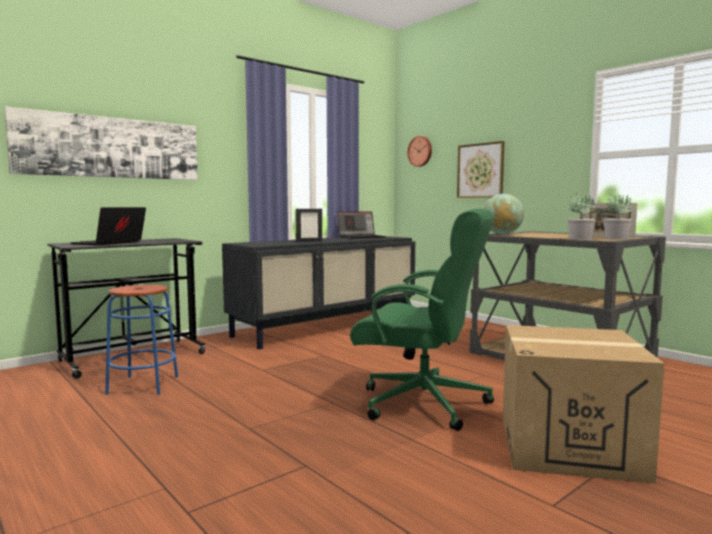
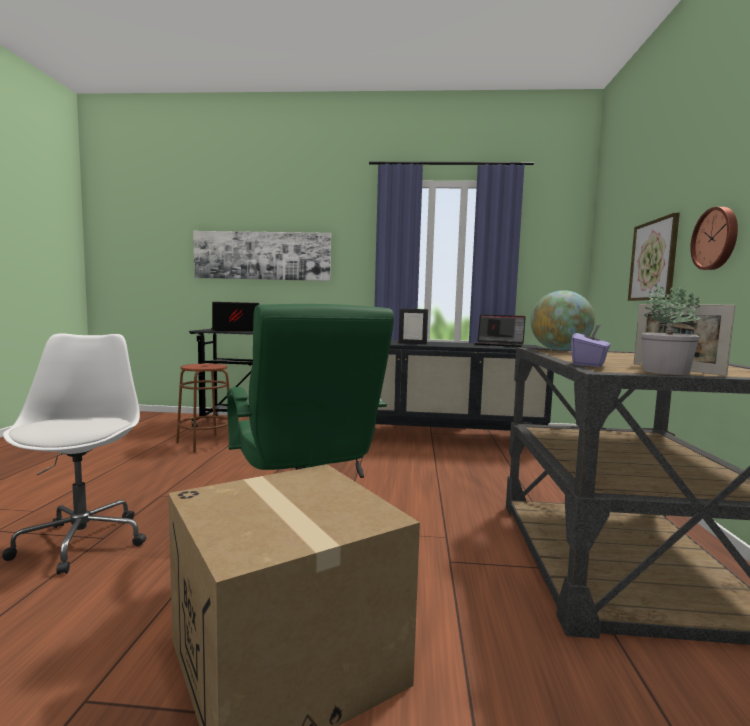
camera: 45 degrees right, 0 degrees up
blue stool [105,285,178,395] -> brown stool [176,364,229,453]
wall clock [407,136,432,167] -> wall clock moved to [690,207,738,270]
potted plant [567,192,595,240] -> purple tissue box [571,325,611,367]
none -> white office chair [2,333,147,575]

